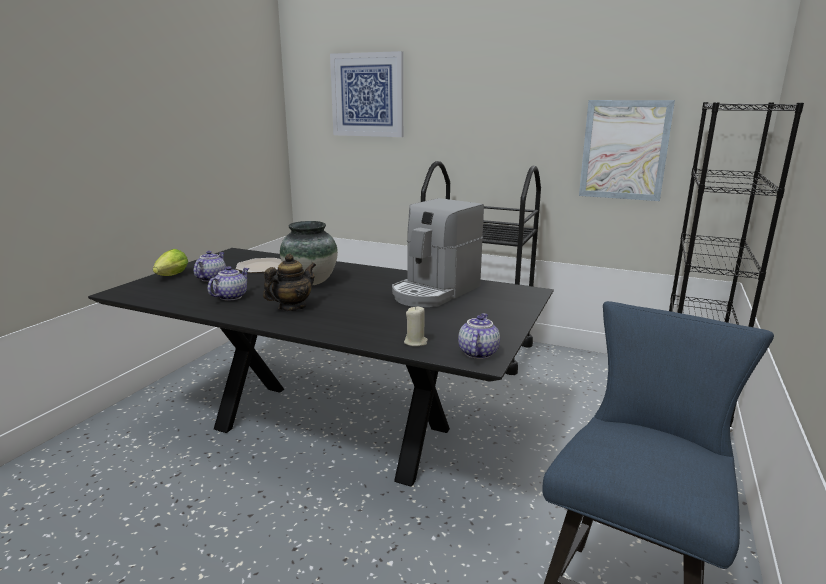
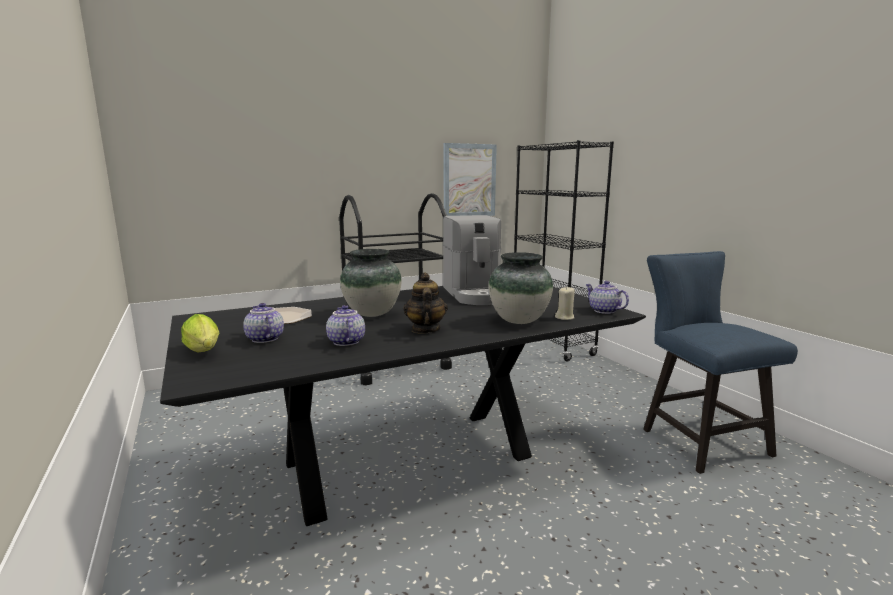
camera: 50 degrees left, 5 degrees down
picture [330,51,403,137] -> none
none -> vase [489,252,553,324]

